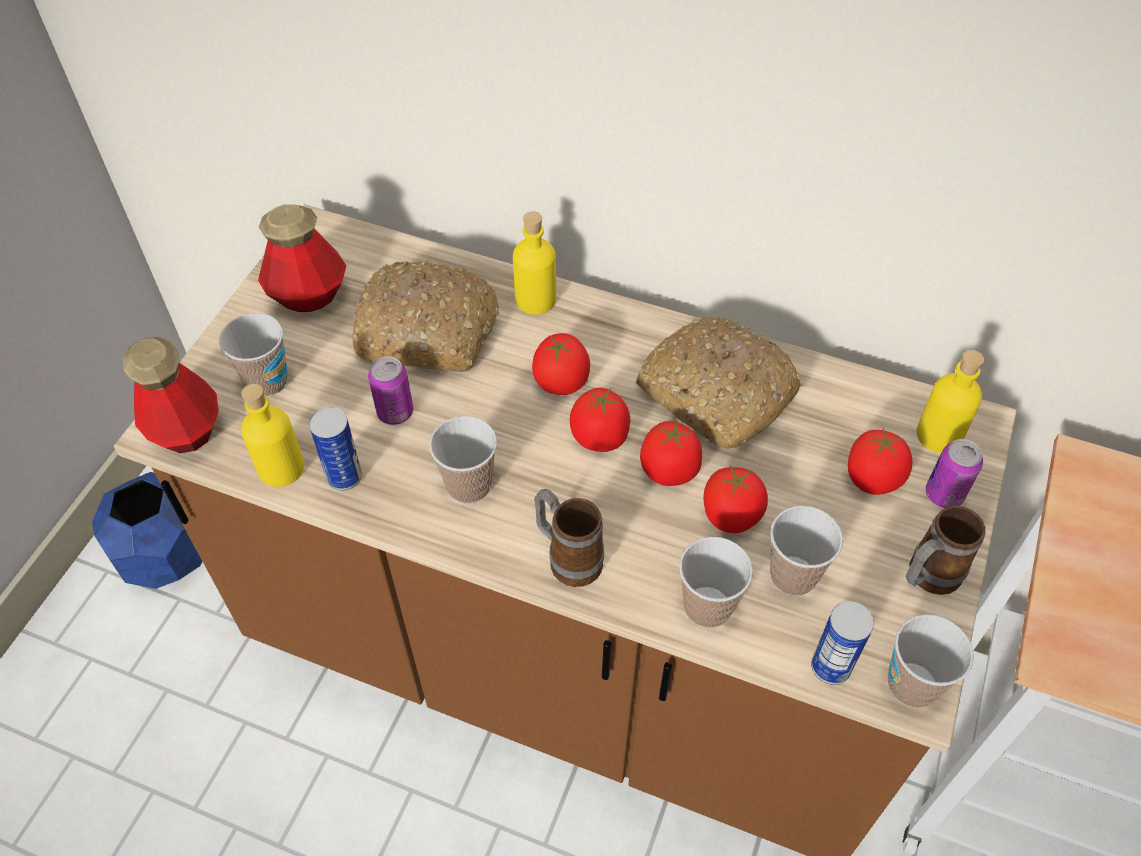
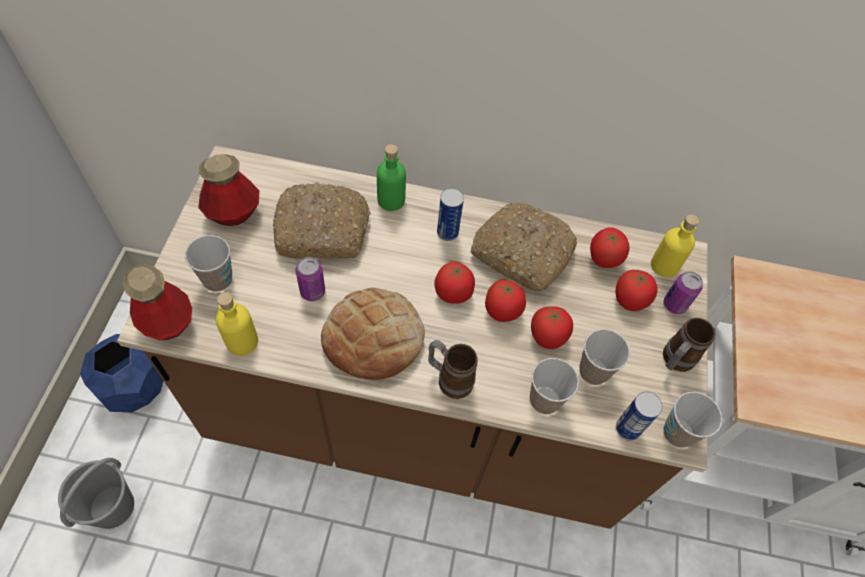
camera: 15 degrees left, 5 degrees up
can [309,407,362,491] -> can moved to [437,188,464,241]
cup [429,416,497,504] -> bread [321,288,425,380]
yellow bottle [513,211,556,315] -> green bottle [377,144,406,211]
tomato [532,333,590,395] -> tomato moved to [590,227,629,268]
none -> grey bucket [58,458,134,529]

